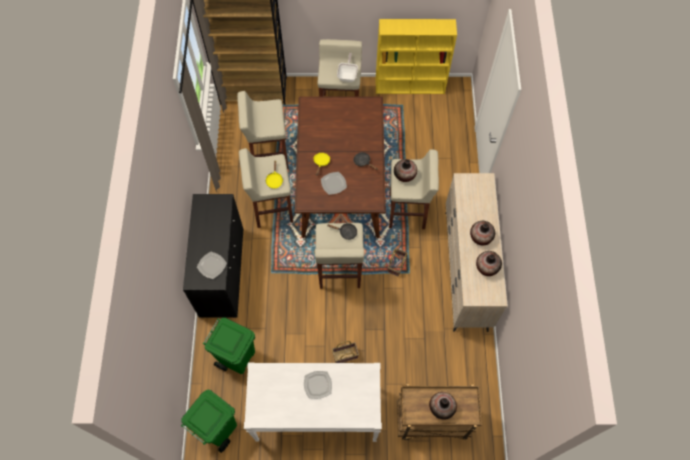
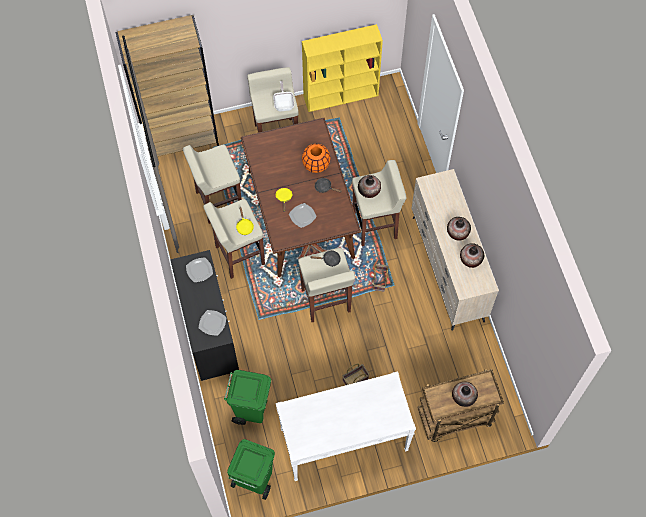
camera: 15 degrees left, 0 degrees up
plate [304,371,332,399] -> plate moved to [186,257,213,282]
none -> orange vase [302,144,330,173]

